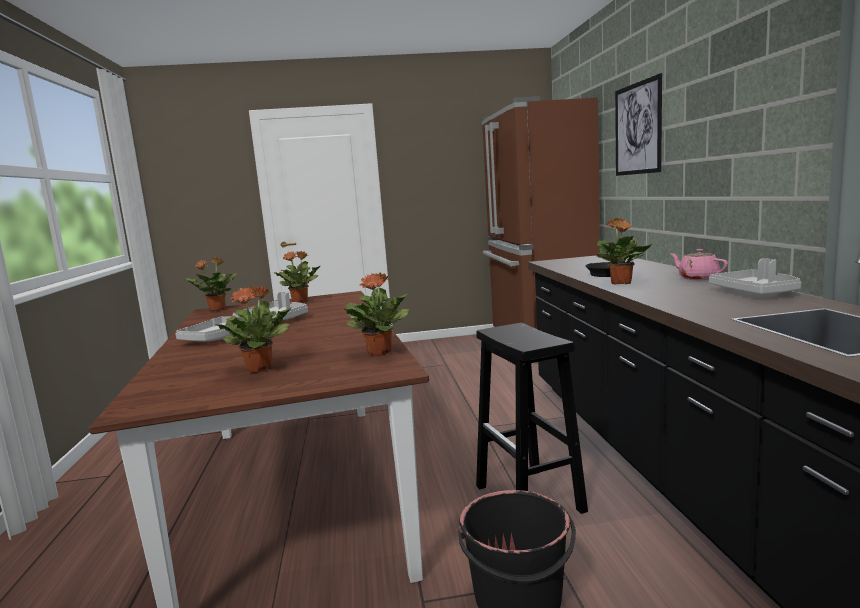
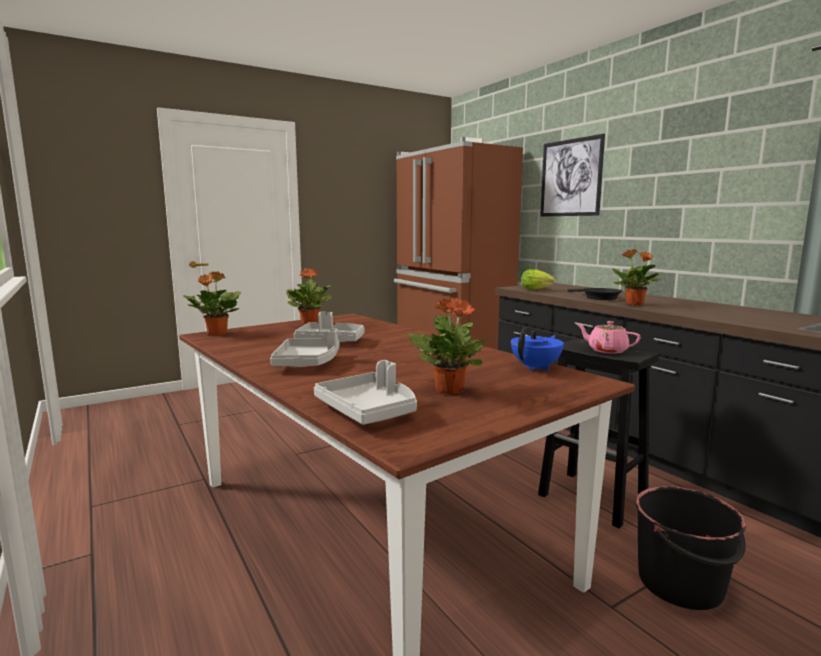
camera: 25 degrees left, 0 degrees up
potted plant [344,272,410,356] -> blue teapot [511,328,564,371]
pink teapot [671,249,728,280] -> pink teapot moved to [577,321,641,354]
grey tray [709,258,801,294] -> grey tray moved to [314,360,417,425]
none -> lettuce [521,269,555,290]

